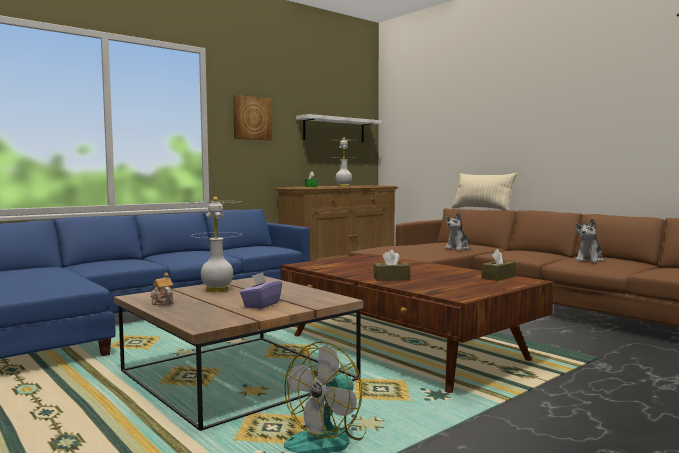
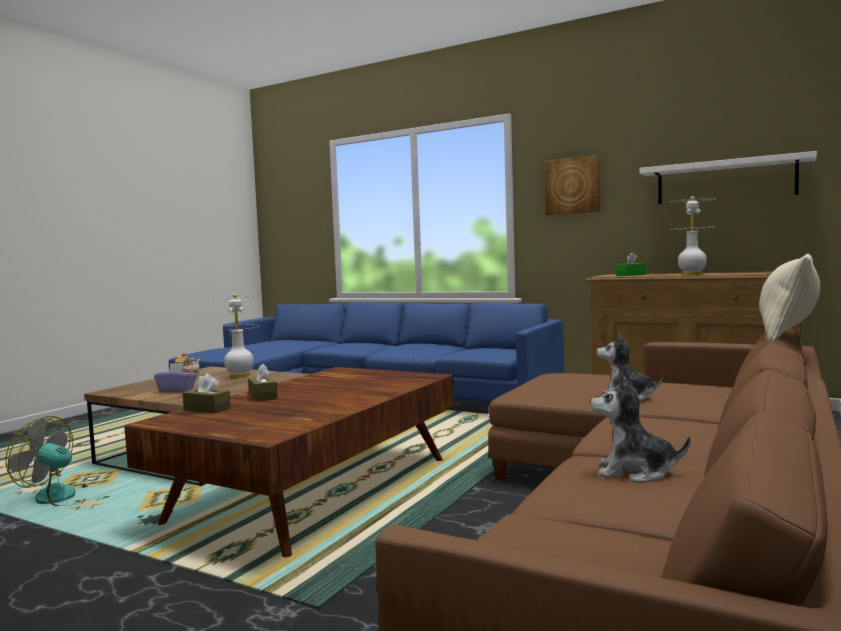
camera: 70 degrees right, 0 degrees up
brown tissue box [481,249,515,281] -> brown tissue box moved to [183,373,231,413]

